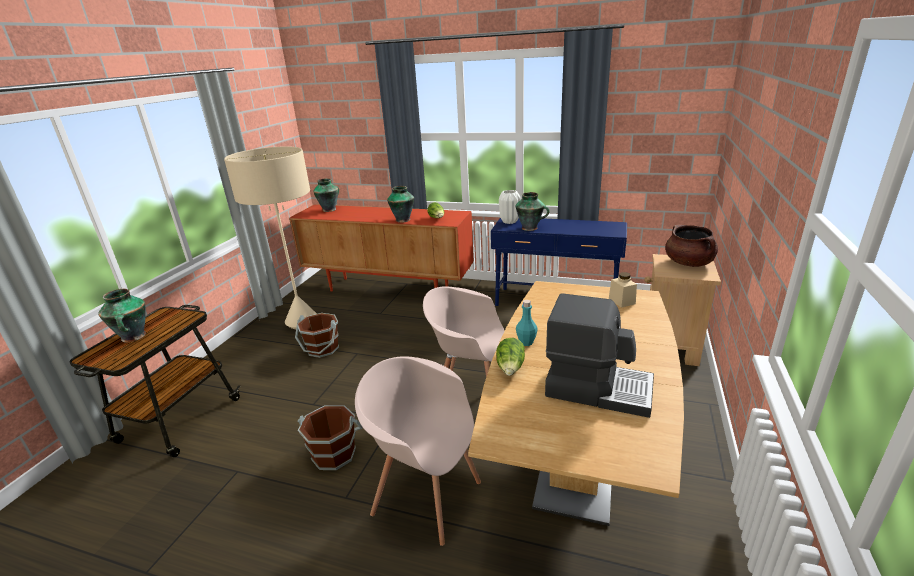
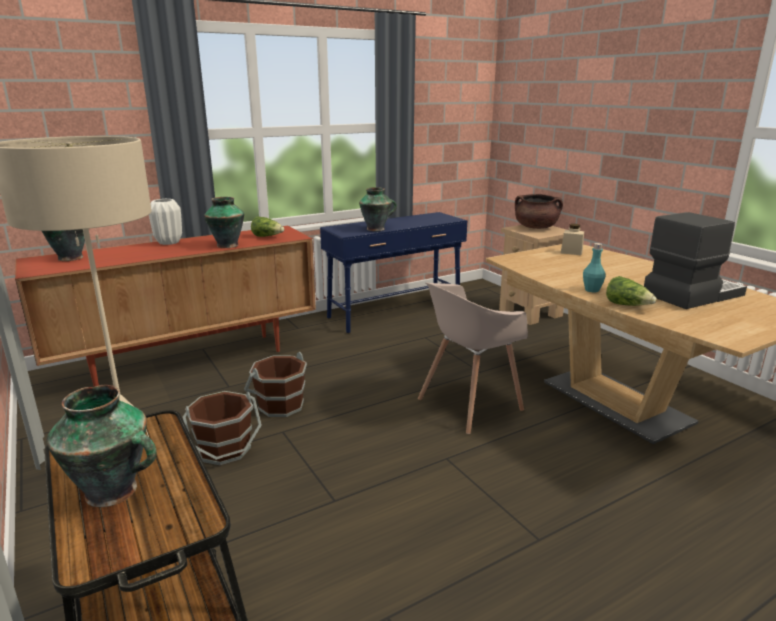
camera: 50 degrees left, 5 degrees down
brown bucket [298,405,363,470] -> brown bucket moved to [244,352,307,417]
beige chair [355,356,481,546] -> none
white vase [499,190,521,224] -> white vase moved to [149,199,182,245]

